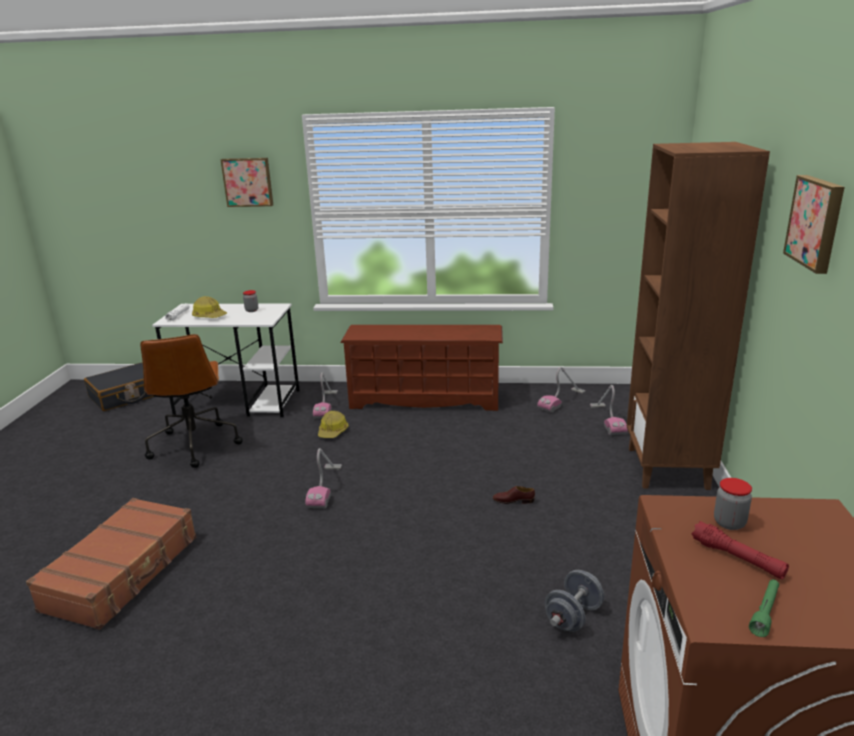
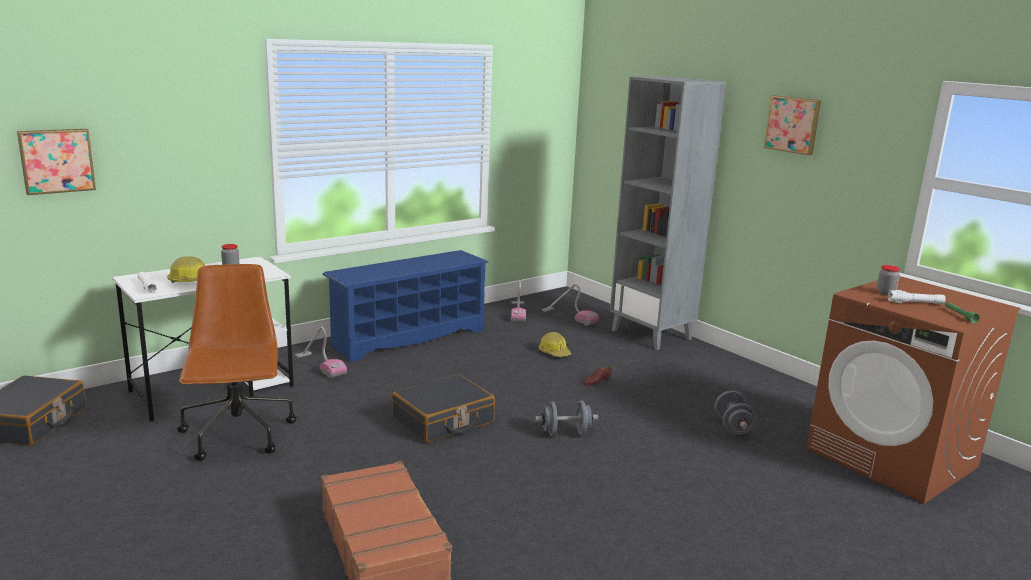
camera: 45 degrees left, 5 degrees down
brown office chair [140,334,243,468] -> brown office chair turned 135 degrees counterclockwise [177,264,297,461]
picture [220,158,273,207] -> picture moved to [17,129,96,195]
vacuum cleaner [305,448,342,508] -> black suitcase [392,375,495,443]
hard hat [318,411,349,438] -> hard hat moved to [538,332,571,357]
brown shoe rack [340,325,503,411] -> blue shoe rack [322,250,489,362]
brown bookcase [627,142,770,490] -> grey bookcase [610,76,726,350]
red flashlight [692,521,789,579] -> white flashlight [888,290,946,304]
none -> grey dumbbell [535,401,598,436]

